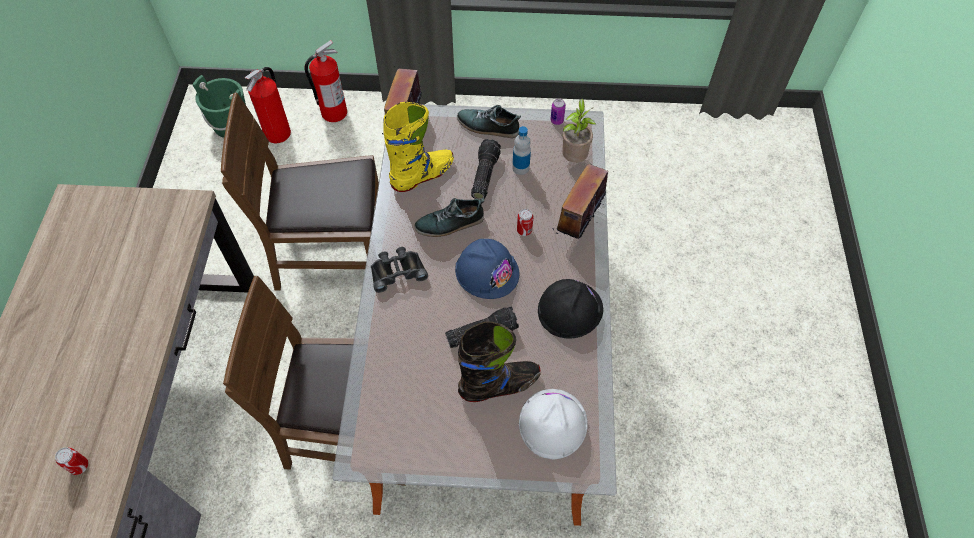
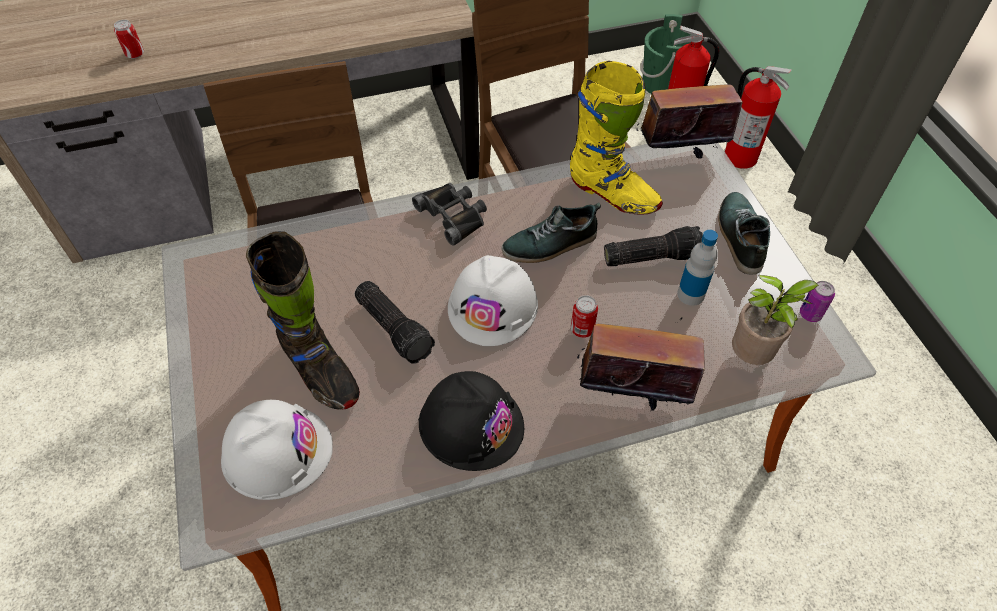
camera: 70 degrees right, 5 degrees down
shoe [414,198,484,237] -> shoe turned 75 degrees counterclockwise [501,203,601,263]
blue hard hat [455,239,519,299] -> white hard hat [448,255,538,346]

